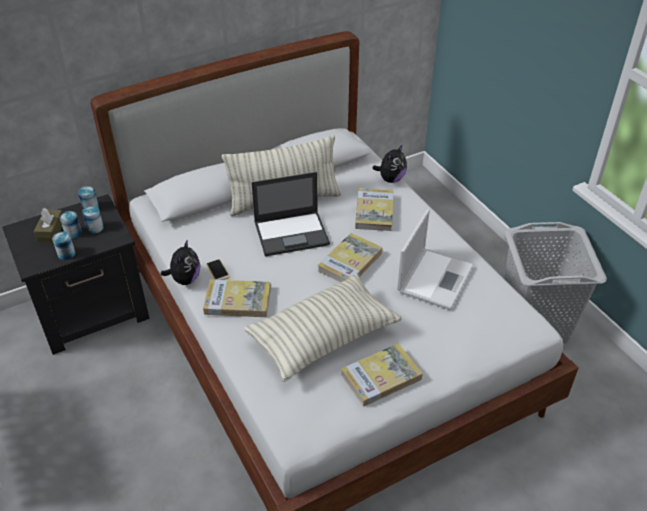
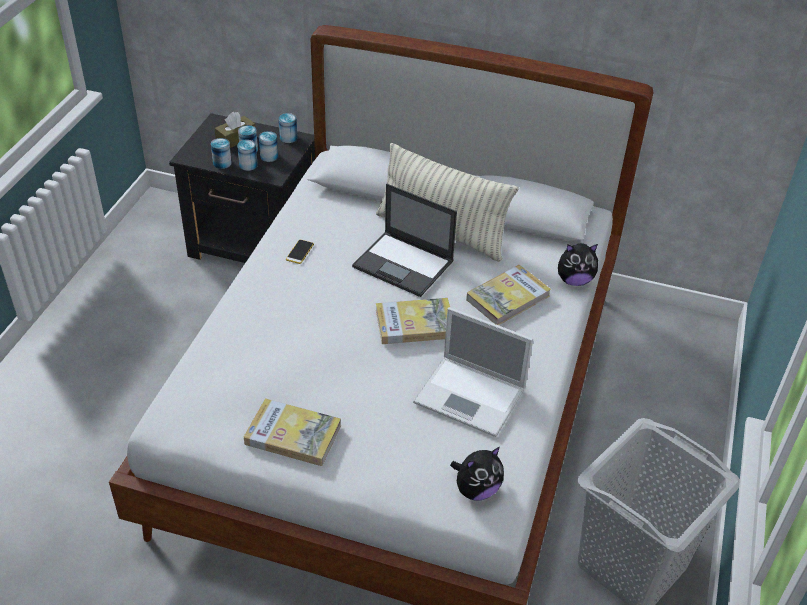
camera: 45 degrees right, 0 degrees up
plush toy [161,239,200,285] -> plush toy moved to [450,447,504,500]
book [203,280,271,317] -> none
pillow [244,273,401,382] -> none
laptop [397,209,473,310] -> laptop turned 45 degrees clockwise [413,307,533,437]
none -> can [237,140,258,171]

